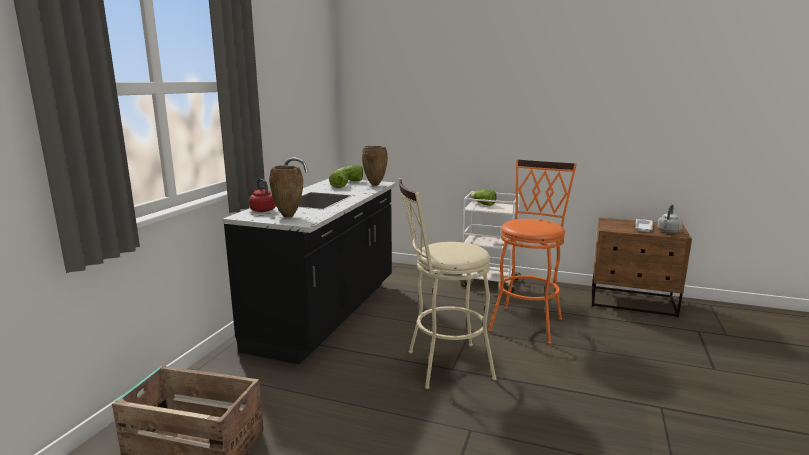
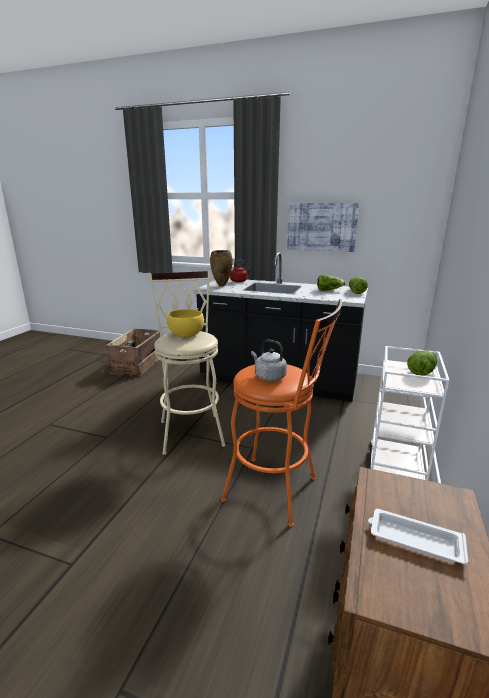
camera: 90 degrees right, 5 degrees up
brown vase [362,146,388,186] -> none
grey kettle [657,204,682,233] -> grey kettle moved to [251,339,287,381]
none -> yellow bowl [167,309,204,337]
none -> picture [287,203,359,252]

